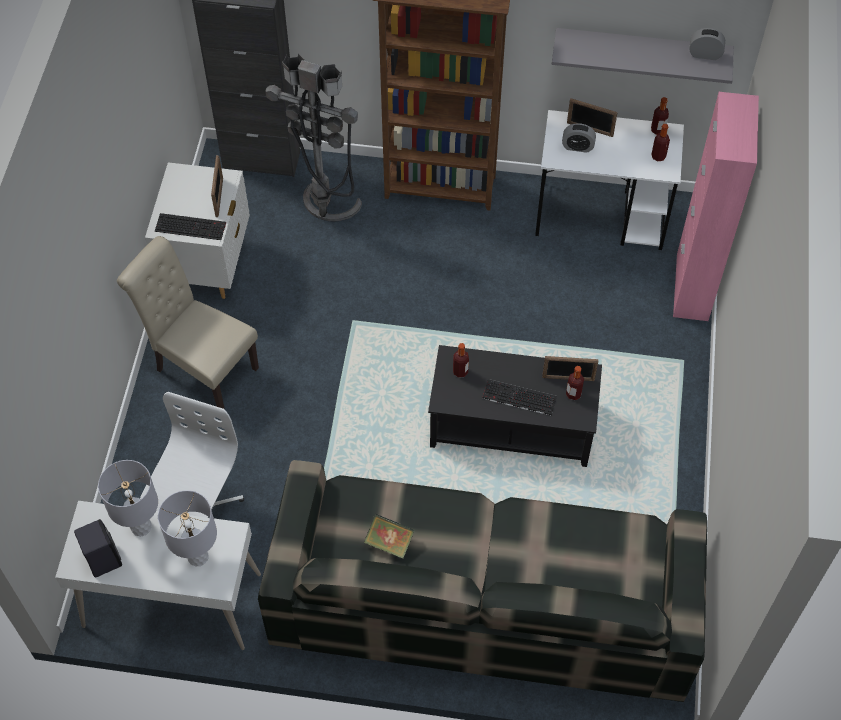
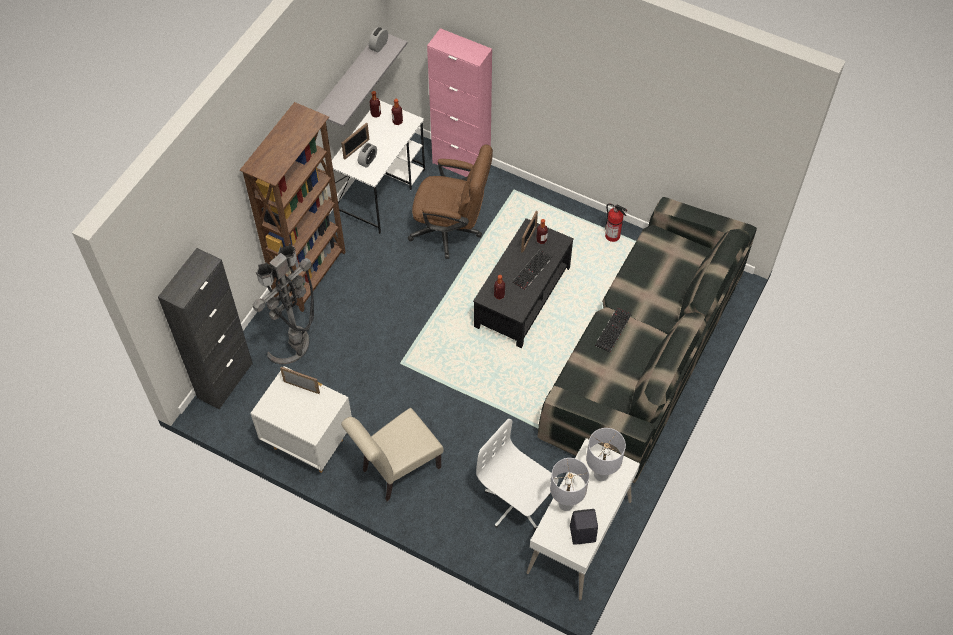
camera: 70 degrees left, 0 degrees up
keyboard [155,213,226,240] -> keyboard moved to [595,308,632,352]
book [364,514,415,559] -> none
none -> brown office chair [408,144,493,259]
none -> fire extinguisher [605,203,627,242]

